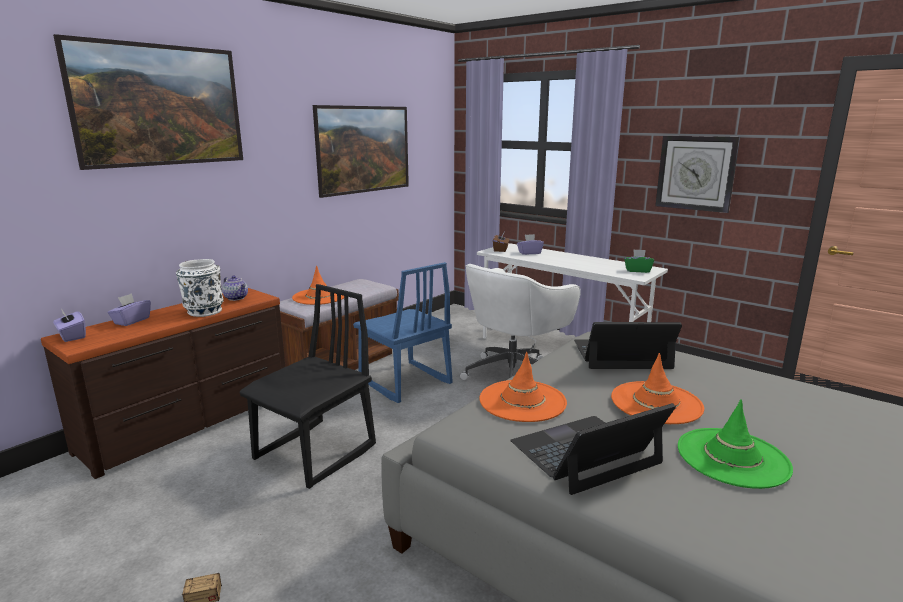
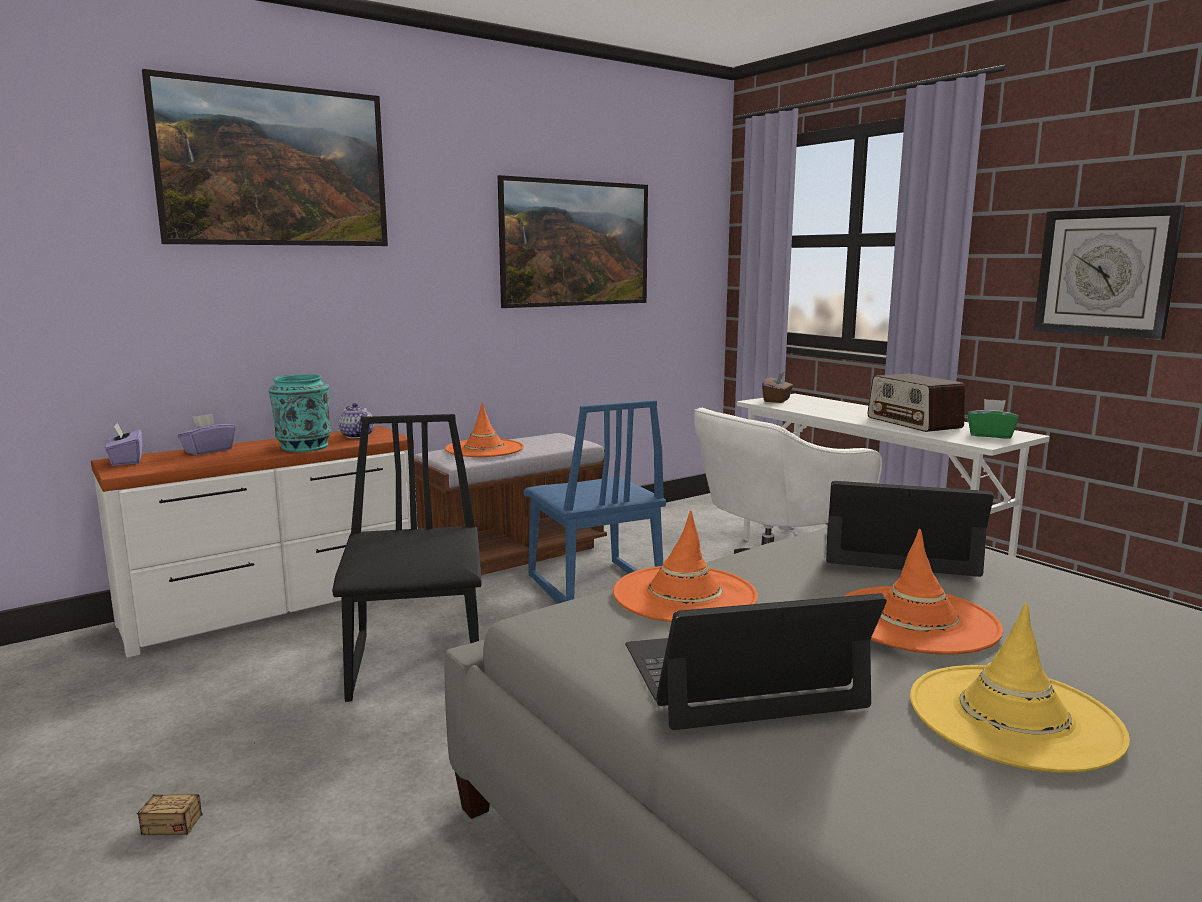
camera: 15 degrees right, 5 degrees down
brown dresser [41,288,285,479] -> white dresser [91,426,417,658]
white vase [176,259,224,317] -> turquoise vase [269,374,331,452]
black chair [239,284,376,489] -> black chair turned 60 degrees counterclockwise [332,414,482,702]
purple tissue box [517,234,544,255] -> none
green hat [678,399,793,489] -> yellow hat [910,603,1130,773]
none -> radio [868,373,965,432]

